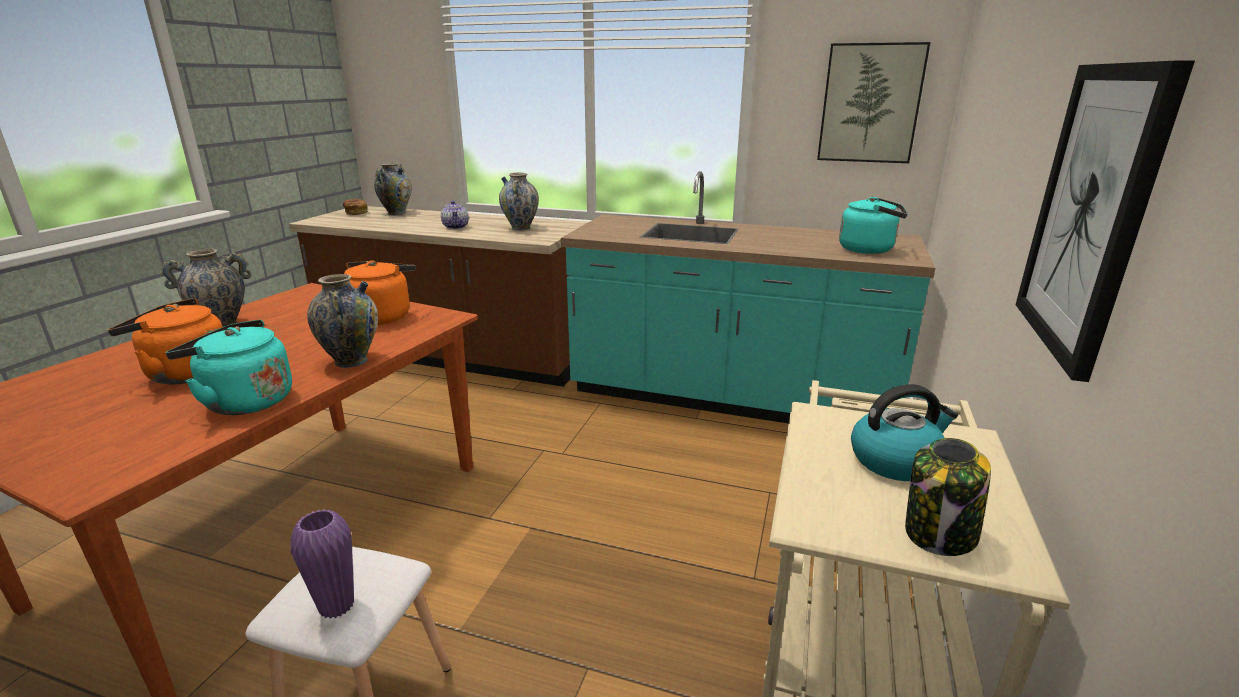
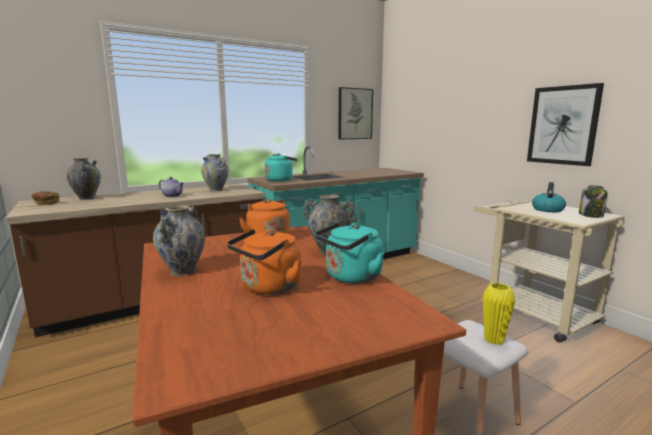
camera: 50 degrees left, 10 degrees down
purple vase [290,509,354,619] -> yellow vase [483,283,515,345]
turquoise kettle [839,196,908,254] -> turquoise kettle moved to [265,153,298,182]

